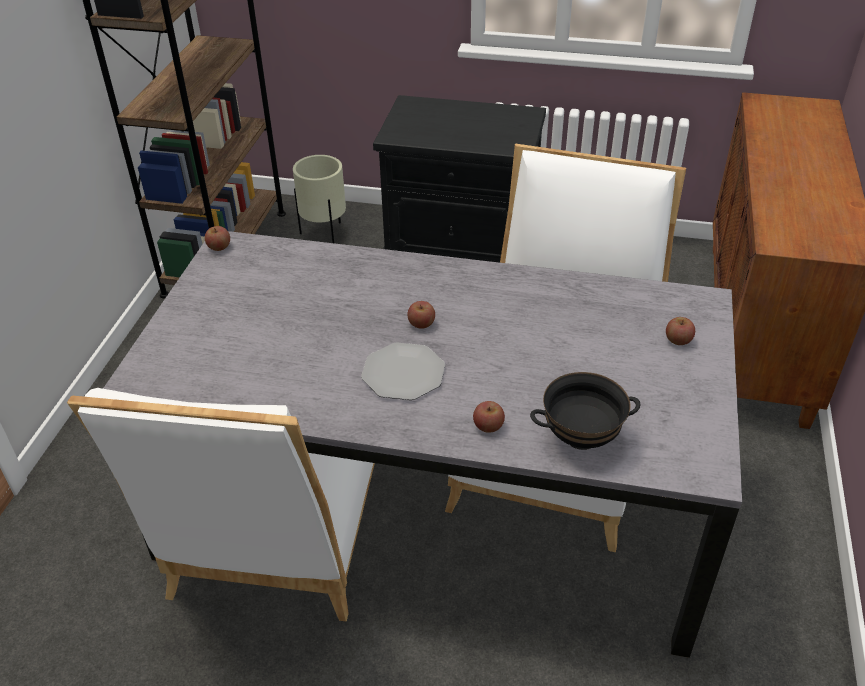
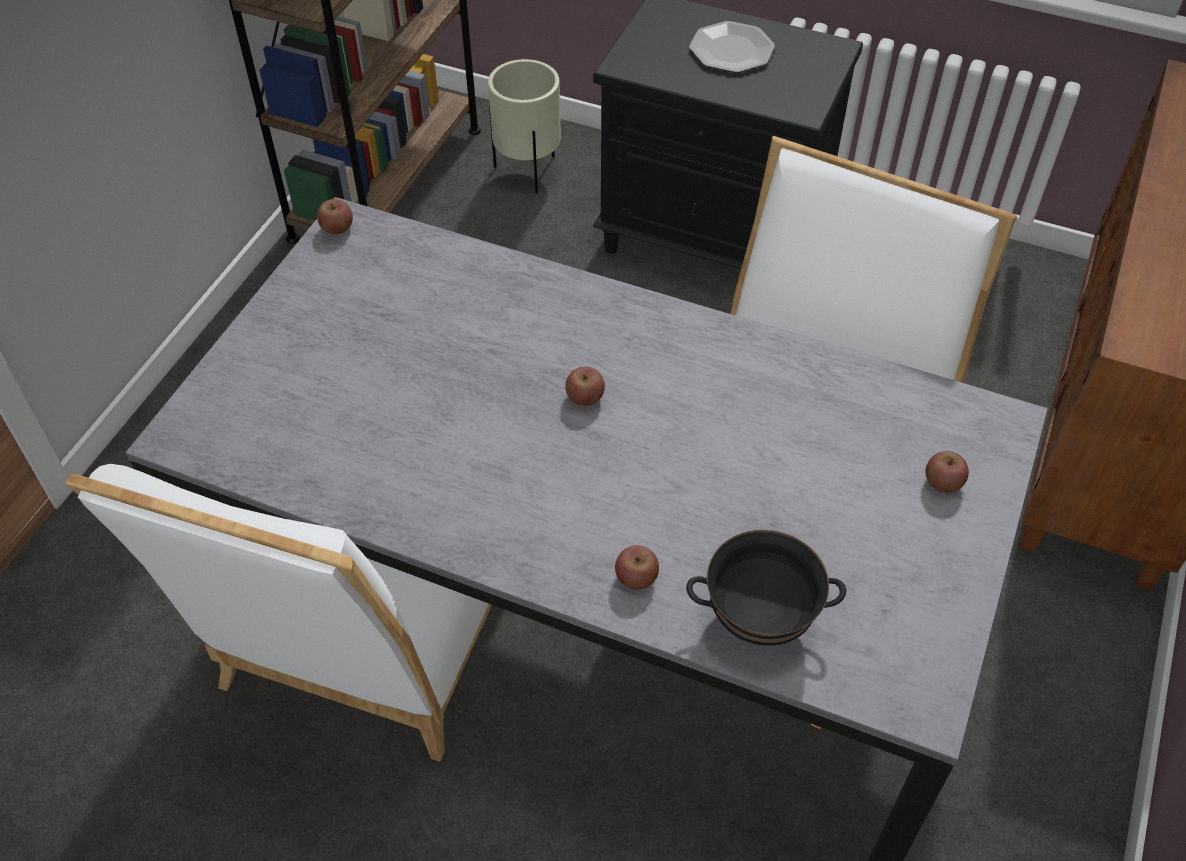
camera: 10 degrees right, 10 degrees up
plate [361,342,445,400] -> plate moved to [689,21,775,73]

